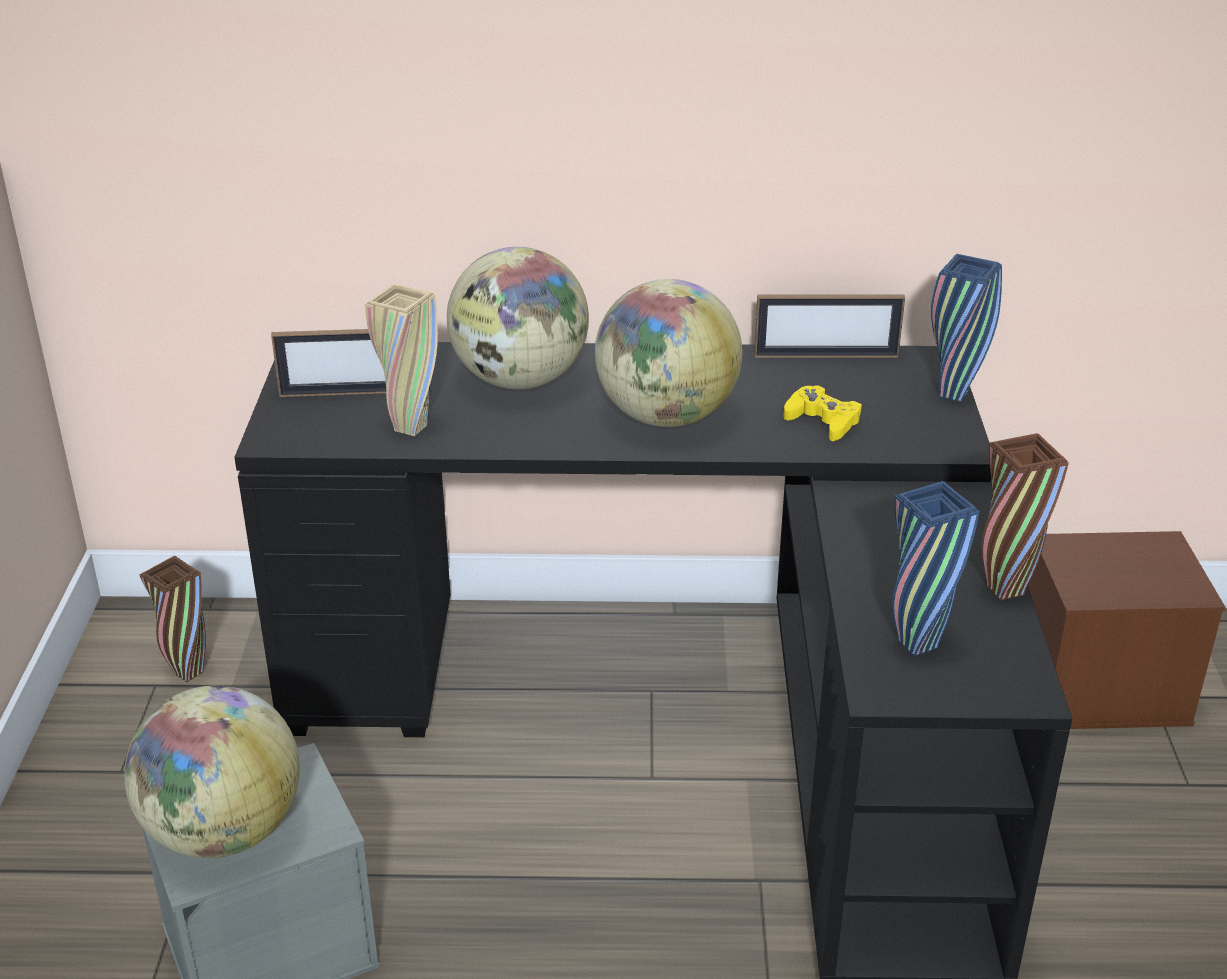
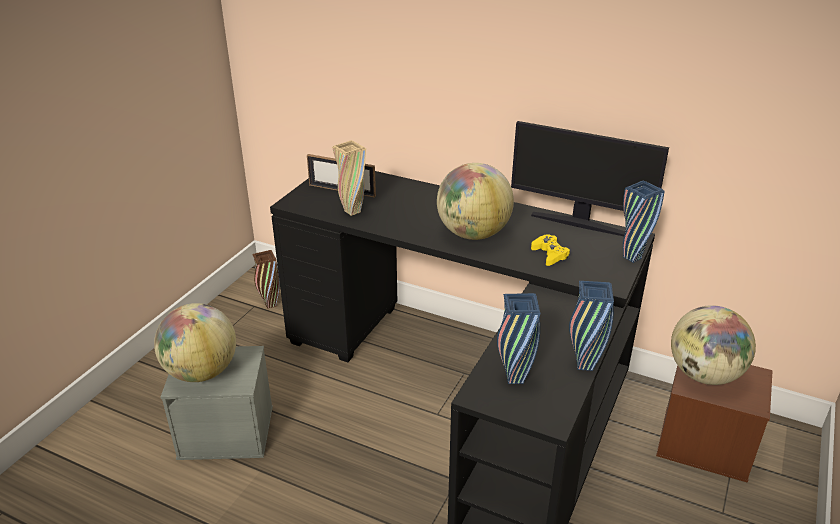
camera: 25 degrees right, 0 degrees up
globe [447,247,589,389] -> globe moved to [671,305,756,385]
picture frame [754,295,905,358] -> monitor [511,121,669,236]
brown vase [981,433,1069,601] -> blue vase [569,281,614,371]

